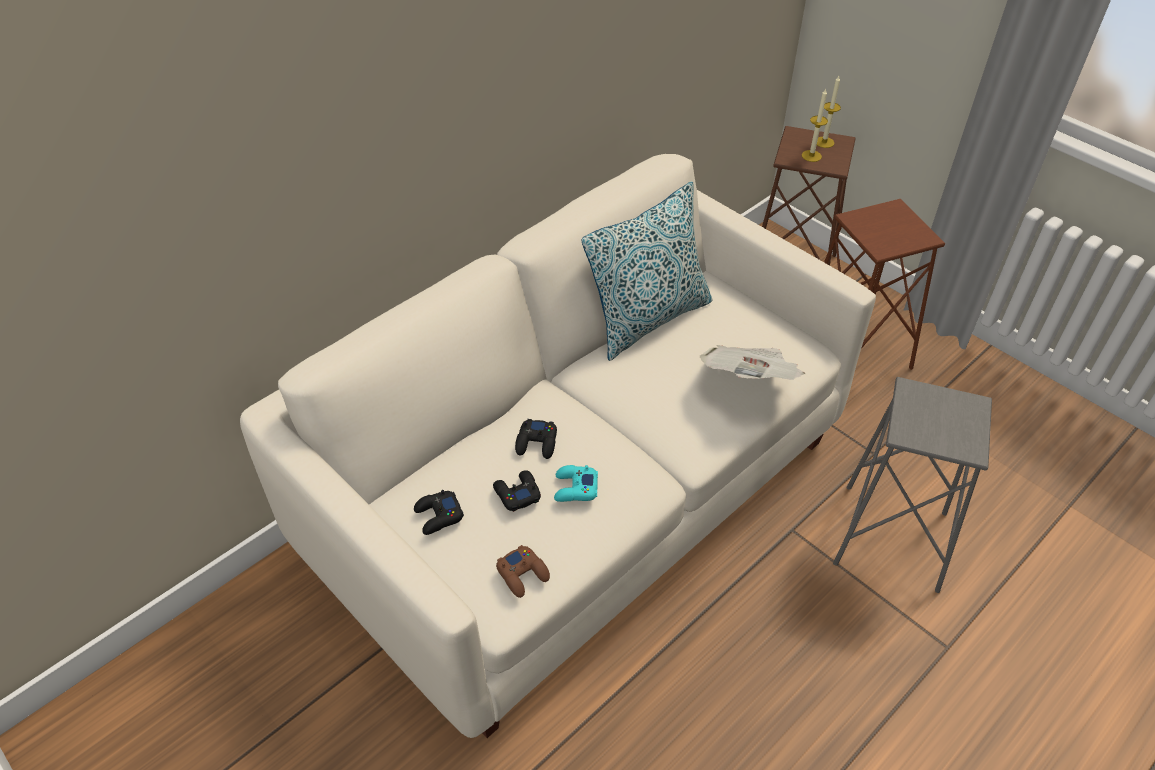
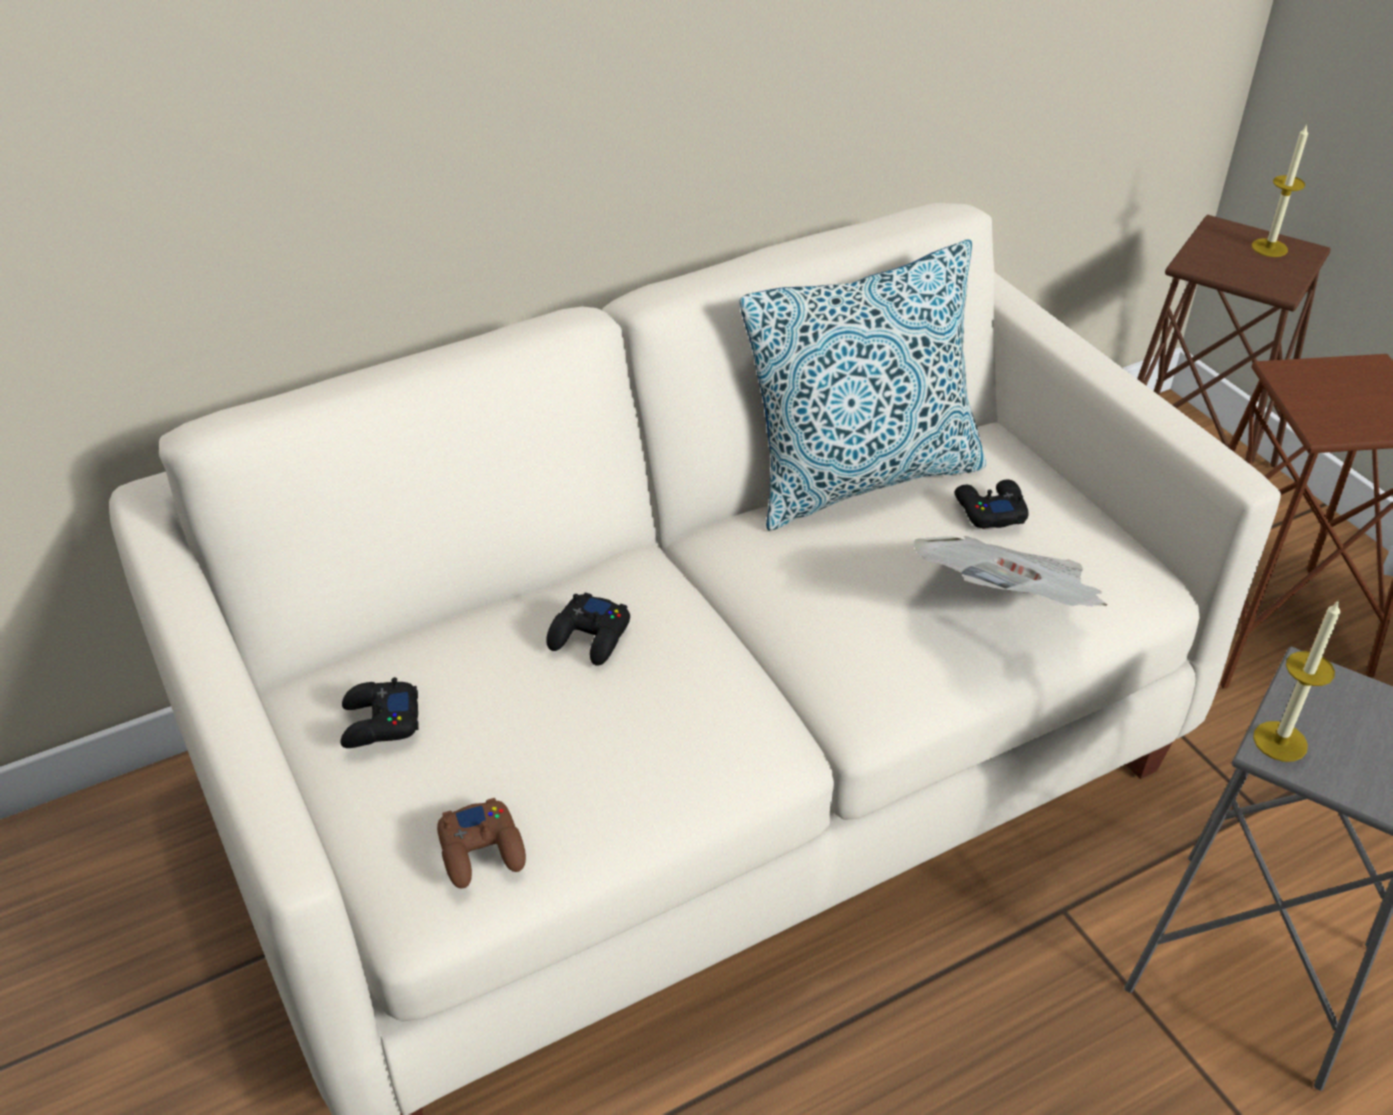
camera: 15 degrees right, 5 degrees down
black game controller [493,470,541,512] -> black game controller moved to [955,480,1029,529]
turquoise game controller [554,465,598,502] -> none
candle [802,89,828,162] -> candle moved to [1253,600,1341,762]

